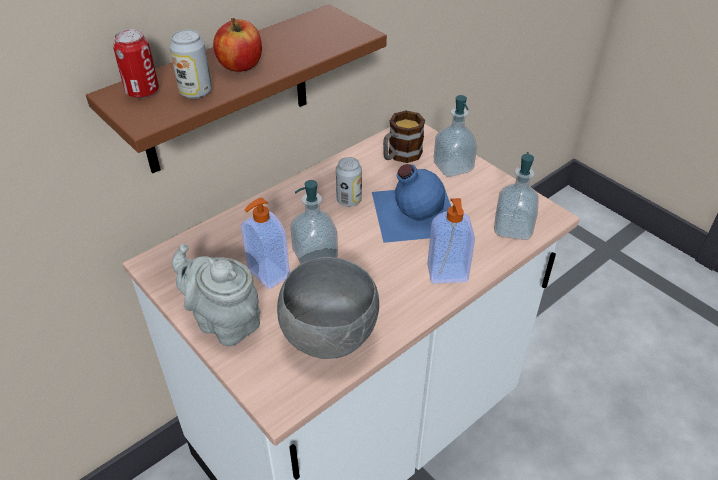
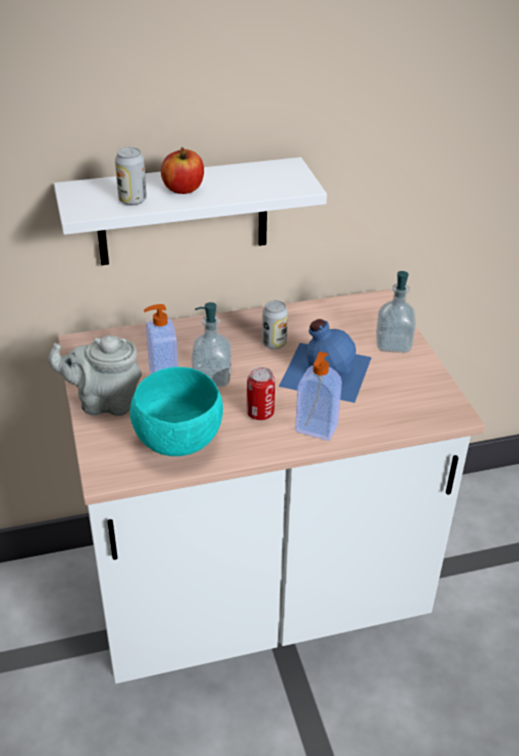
camera: 25 degrees right, 5 degrees down
brown shelf [86,4,387,173] -> white shelf [54,157,327,265]
can [113,29,159,98] -> can moved to [247,367,275,420]
grey teapot [172,244,260,346] -> grey teapot turned 60 degrees counterclockwise [48,335,142,416]
grey bowl [277,257,379,359] -> turquoise bowl [130,367,223,456]
mug [383,111,425,163] -> none
soap dispenser [494,152,539,240] -> none

